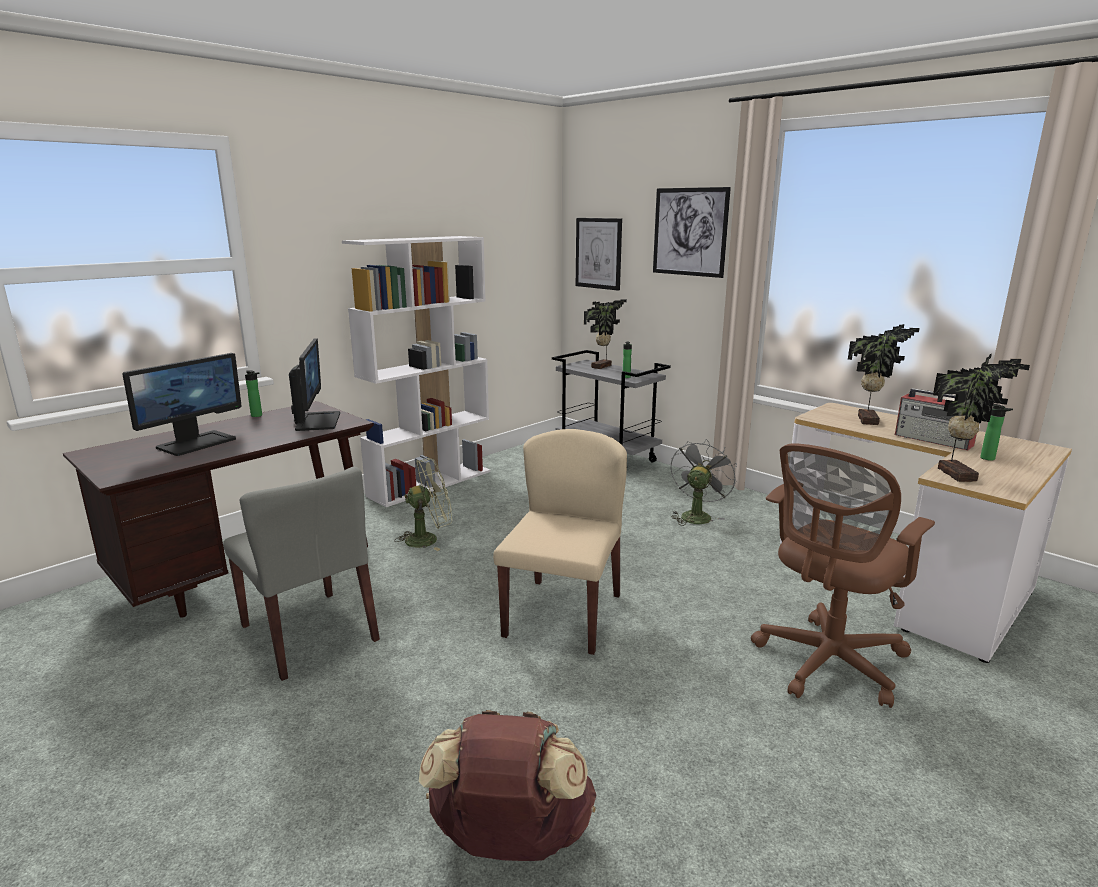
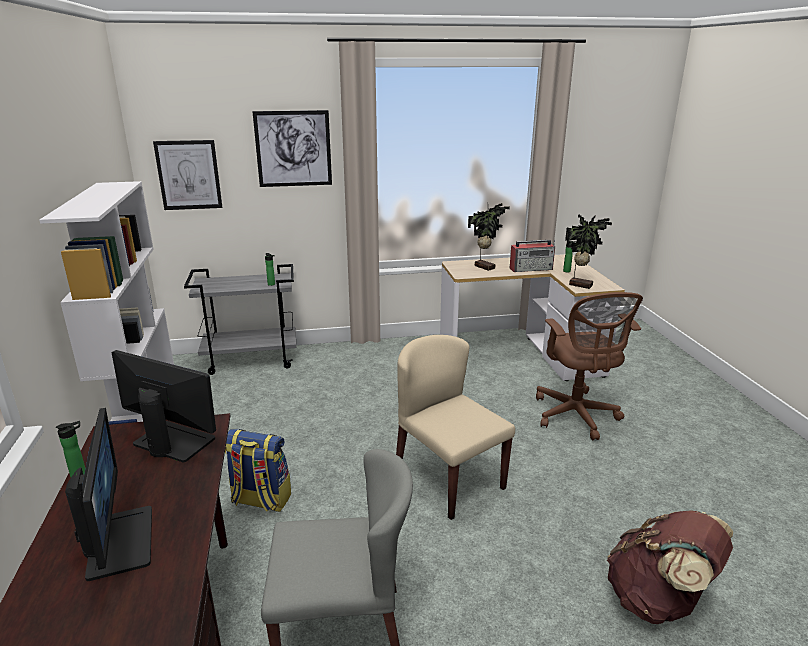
camera: 55 degrees left, 5 degrees up
green fan [394,458,452,551] -> backpack [225,429,291,512]
potted plant [584,299,627,369] -> none
grey fan [671,439,737,526] -> none

